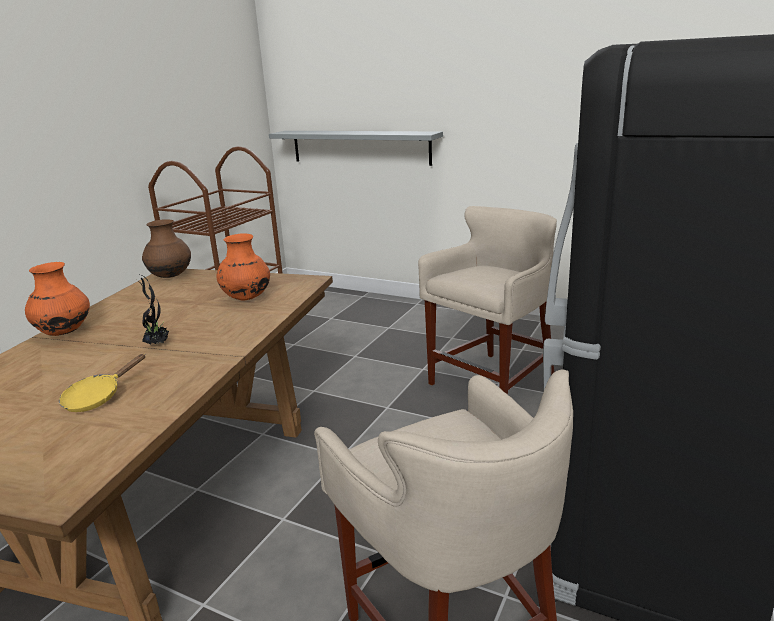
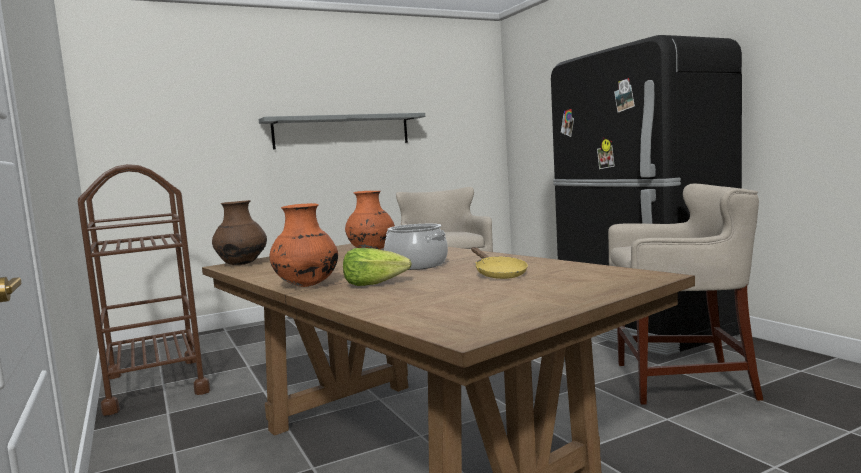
camera: 55 degrees left, 15 degrees down
potted plant [133,275,169,345] -> cooking pot [384,224,448,270]
grey shelf [269,131,443,166] -> grey shelf moved to [259,113,425,149]
none -> lettuce [343,248,412,286]

